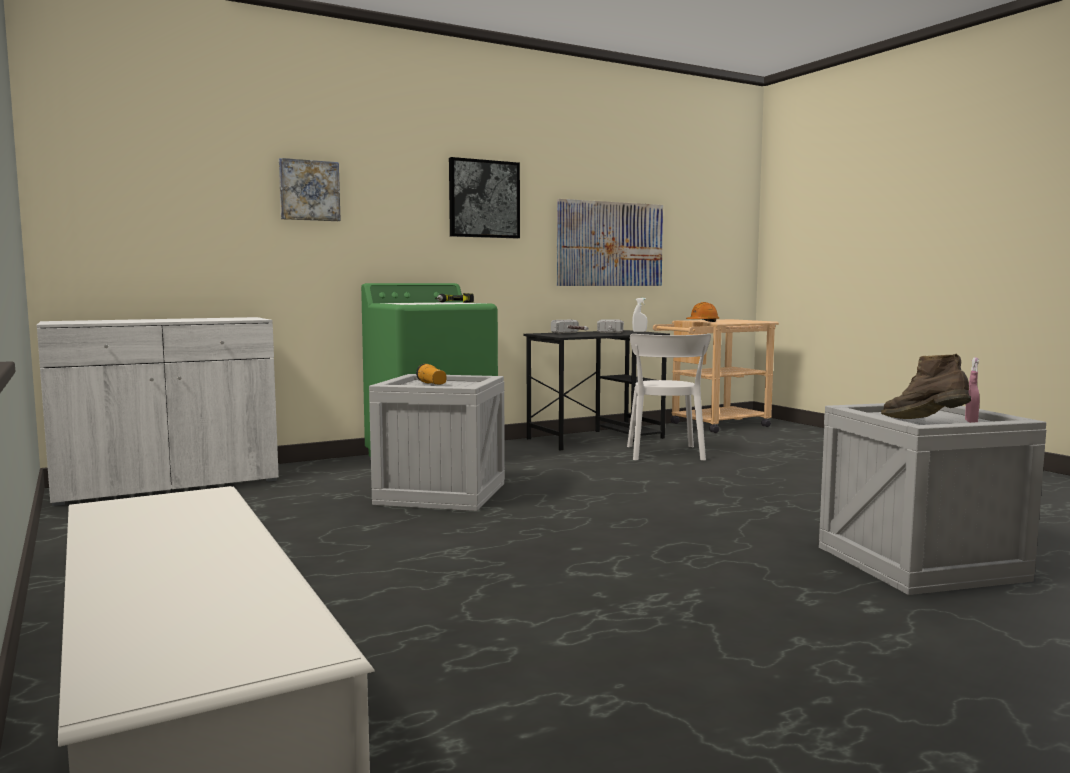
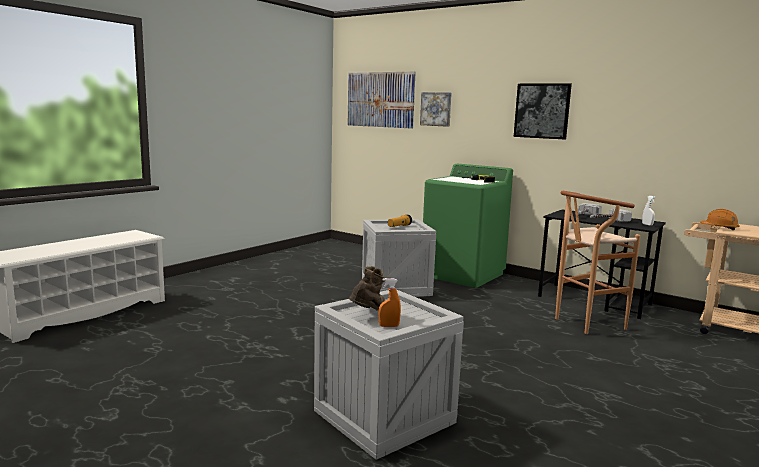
camera: 65 degrees right, 5 degrees up
white cabinet [37,317,279,506] -> none
picture [557,199,663,286] -> picture moved to [348,71,416,129]
white chair [627,334,711,460] -> brown stool [555,191,641,334]
pink spray bottle [965,358,979,423] -> orange spray bottle [379,278,401,327]

